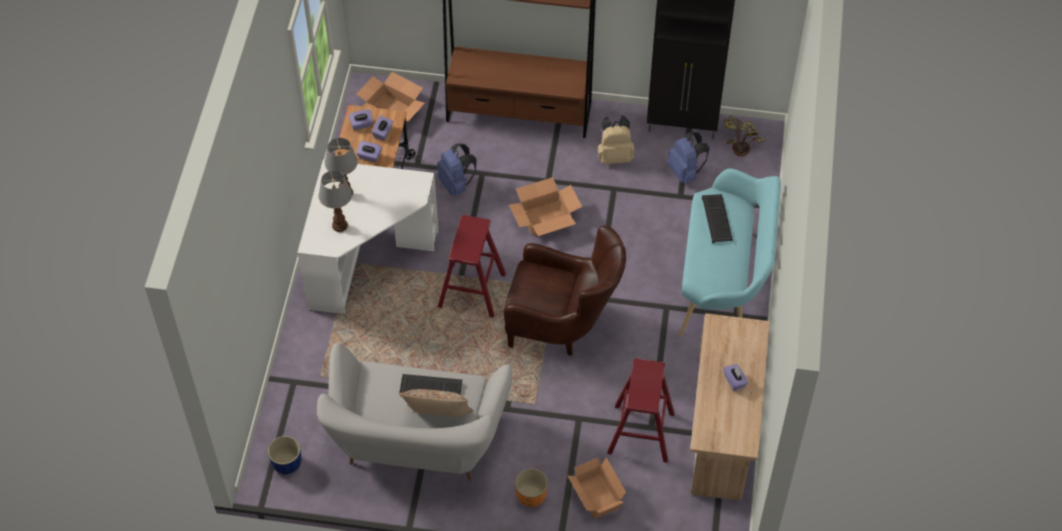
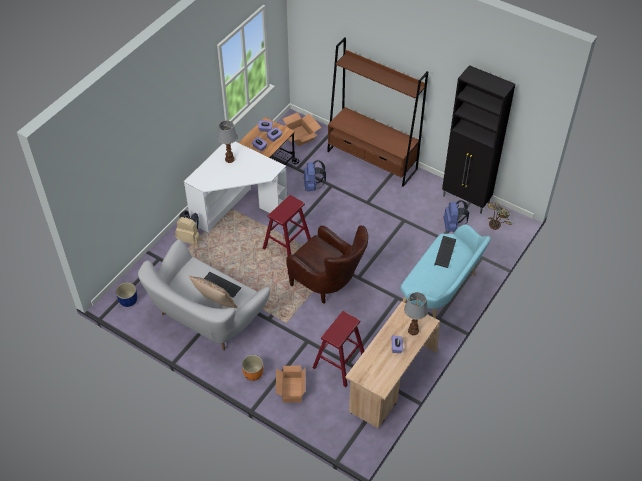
camera: 25 degrees right, 5 degrees down
table lamp [319,170,352,232] -> table lamp moved to [404,292,428,336]
cardboard box [509,177,582,236] -> none
beige backpack [598,115,635,164] -> beige backpack moved to [175,210,200,245]

